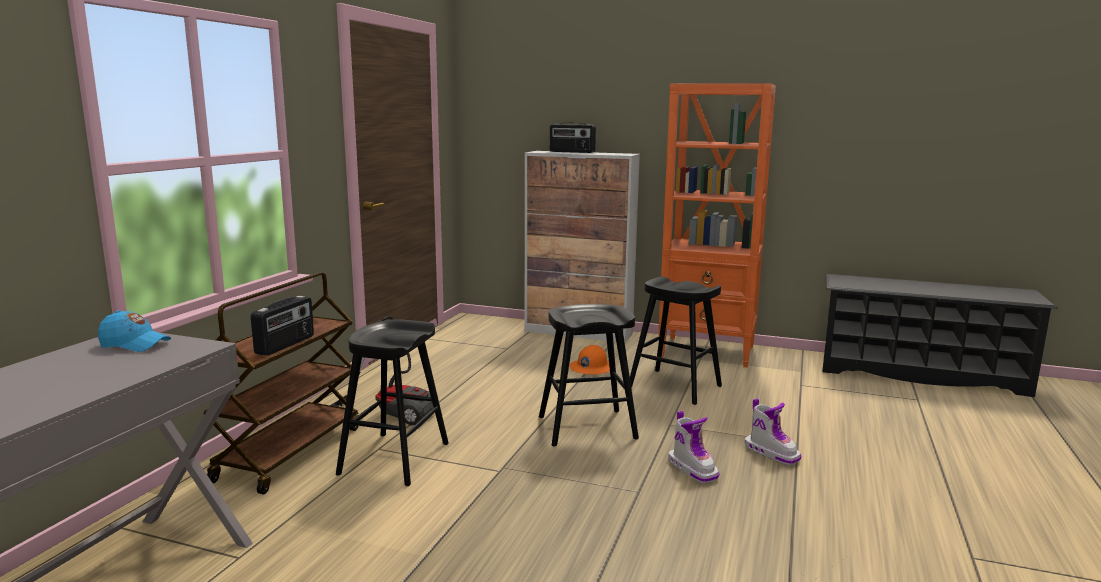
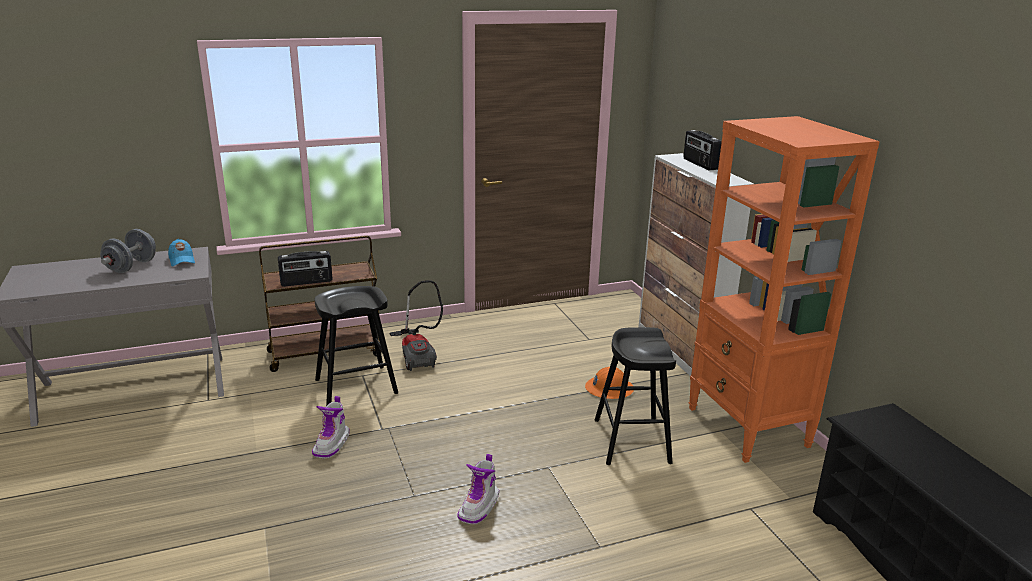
camera: 50 degrees right, 10 degrees up
black stool [539,304,639,447] -> none
boot [745,398,801,465] -> boot moved to [312,396,350,458]
none -> grey dumbbell [100,229,156,273]

